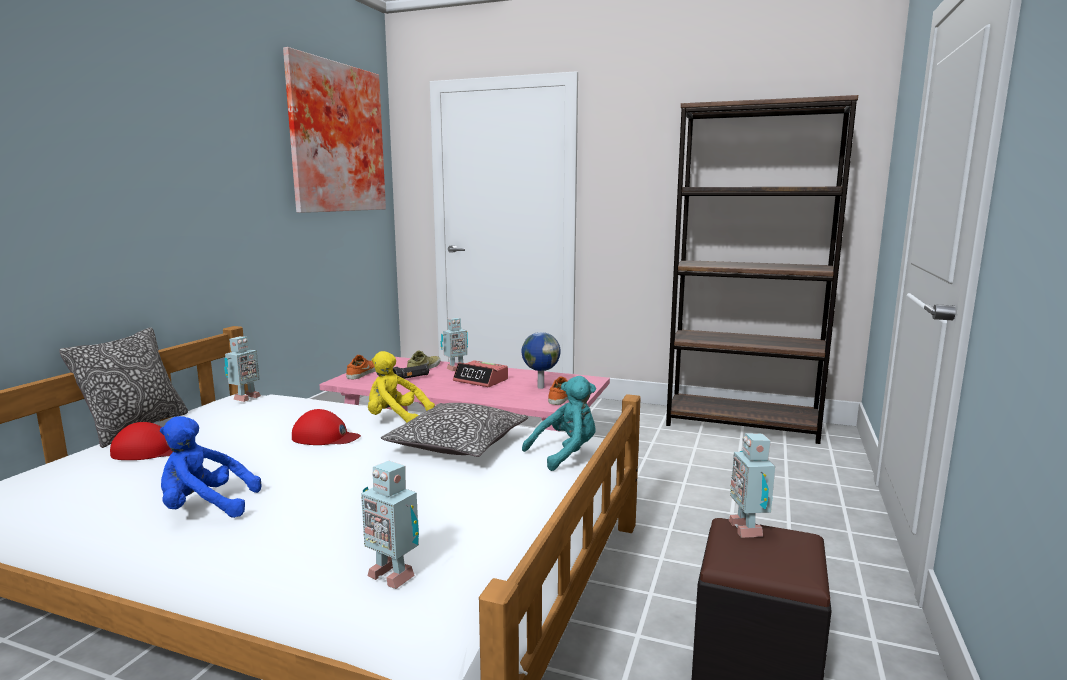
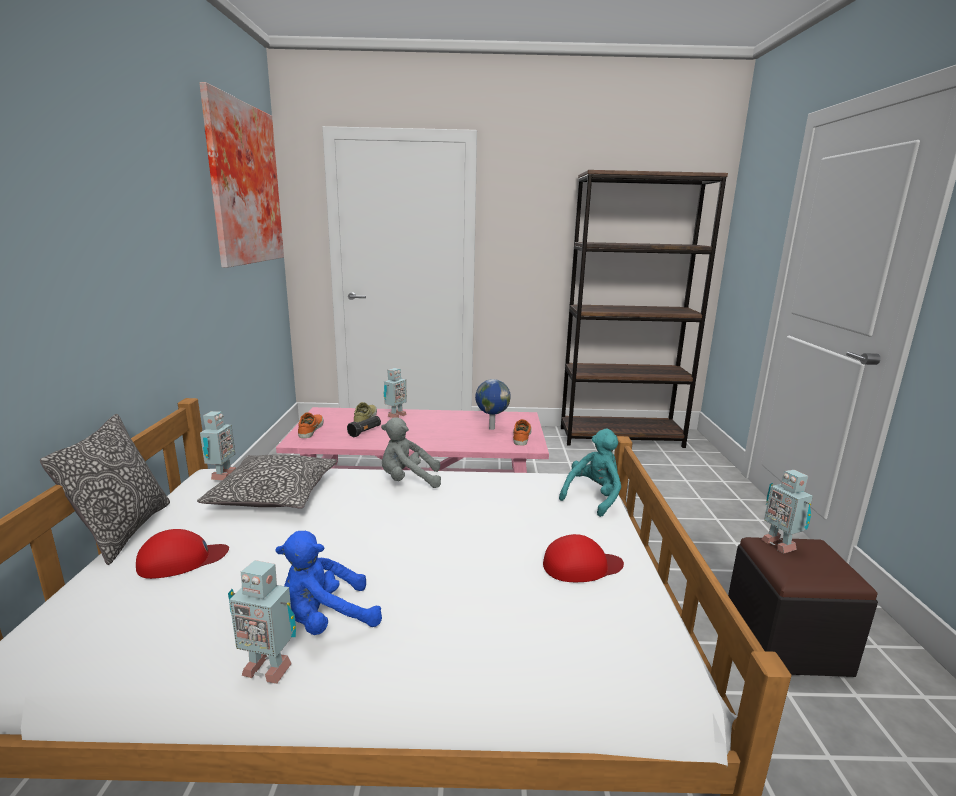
camera: 20 degrees left, 5 degrees up
red cap [292,409,361,445] -> red cap moved to [543,534,624,582]
toy robot [361,461,419,589] -> toy robot moved to [228,560,296,684]
yellow plush toy [368,351,435,423] -> grey plush toy [381,417,441,488]
pillow [380,403,528,457] -> pillow moved to [197,455,337,509]
alarm clock [453,360,508,387] -> none

